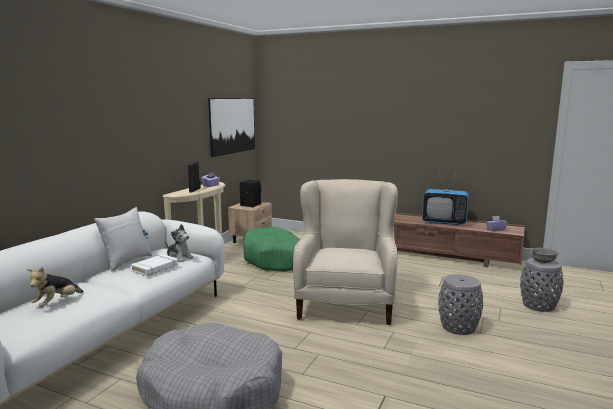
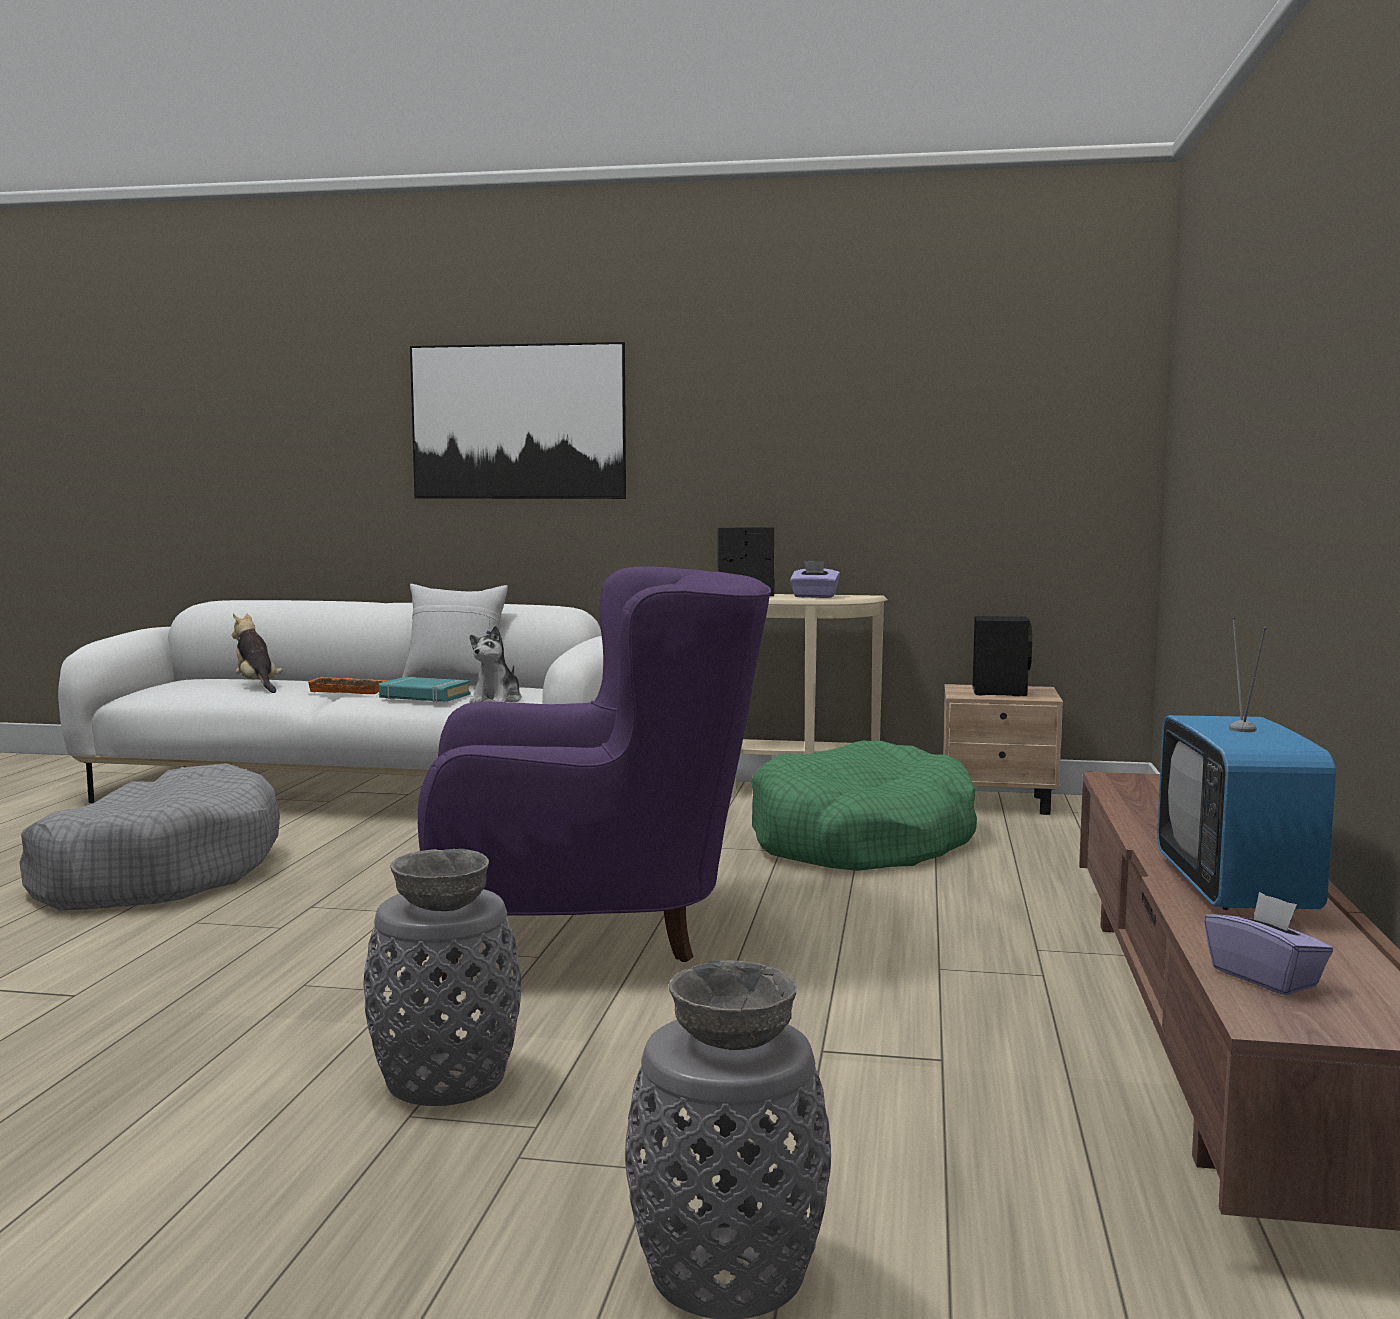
camera: 75 degrees right, 5 degrees down
plush toy [27,267,83,307] -> plush toy turned 45 degrees clockwise [232,614,283,693]
white book [131,254,178,276] -> turquoise book [379,677,471,702]
picture [208,98,255,157] -> picture moved to [410,342,626,499]
beige armchair [293,179,398,325] -> purple armchair [418,566,771,981]
none -> orange tray [307,677,389,694]
none -> grey bowl [390,849,489,911]

